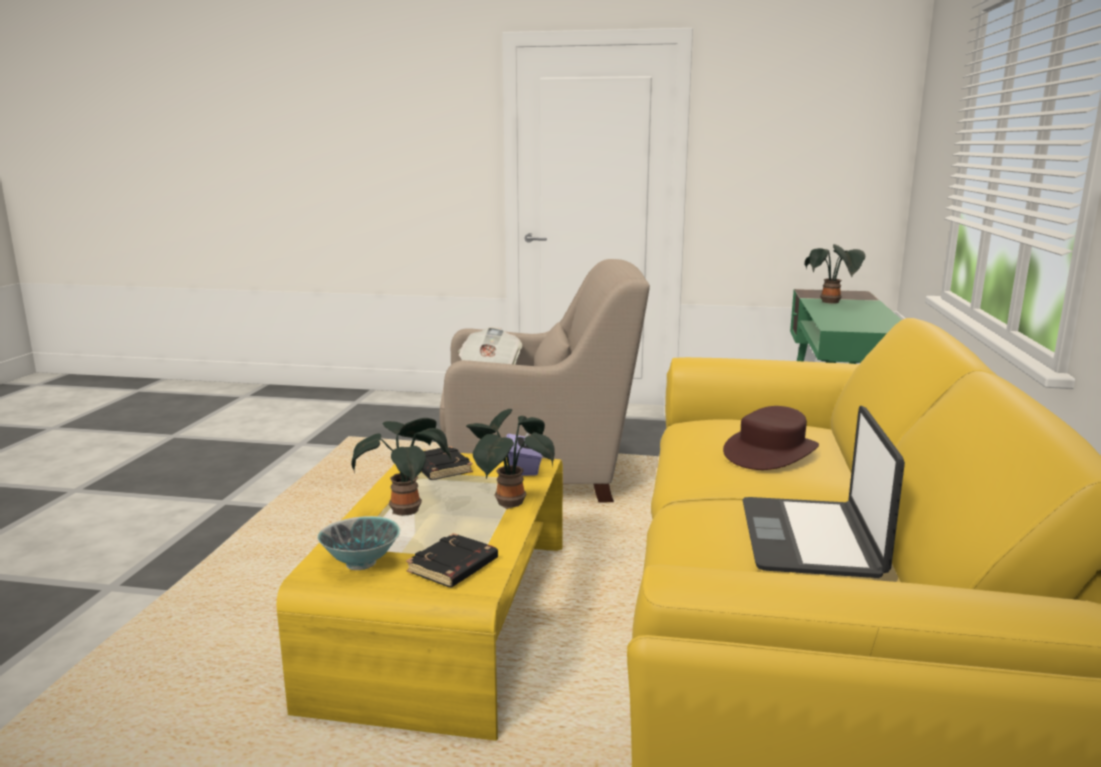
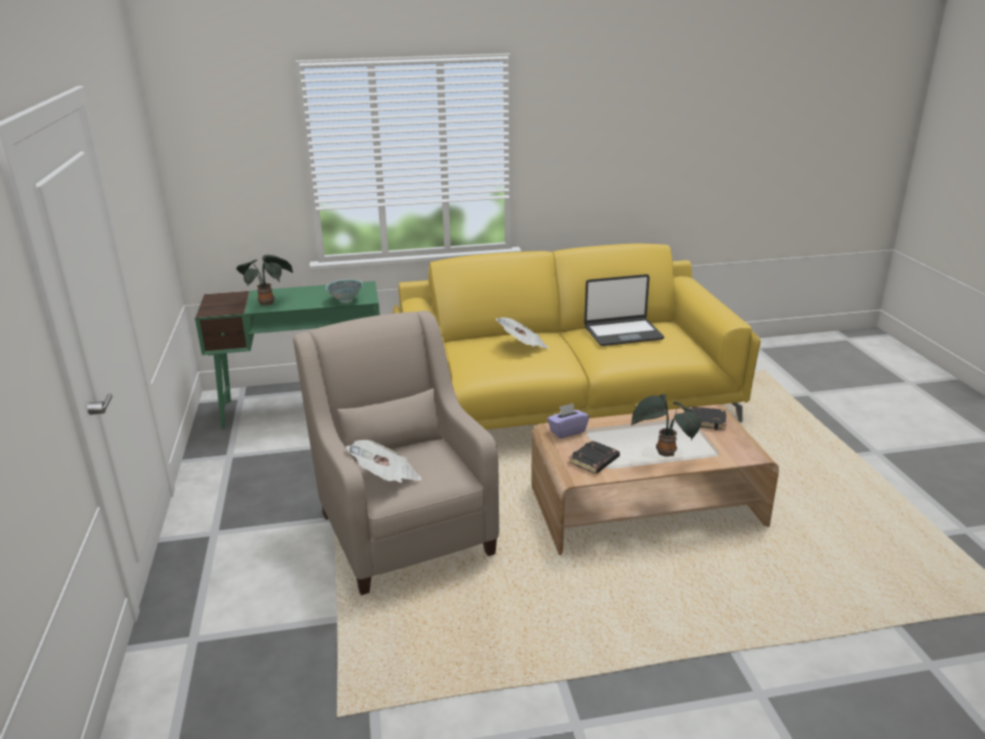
camera: 110 degrees left, 10 degrees up
yellow coffee table [277,453,563,741] -> brown coffee table [531,405,779,555]
bowl [317,516,400,570] -> bowl moved to [326,279,363,303]
potted plant [466,409,555,509] -> none
brown hat [723,406,819,470] -> newspaper [495,317,549,349]

